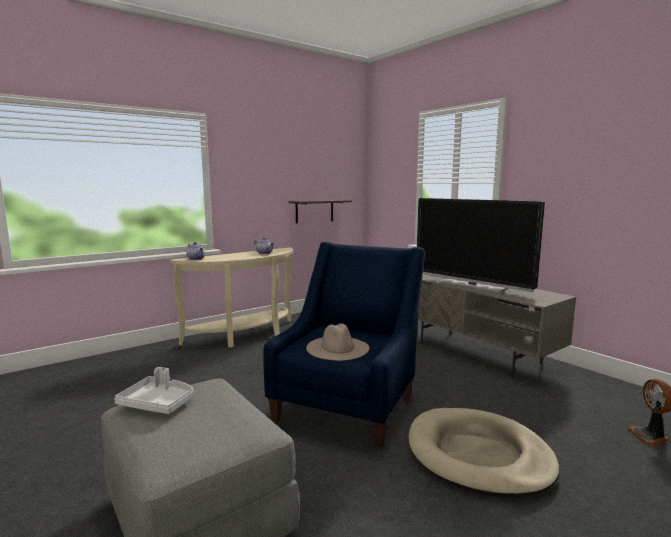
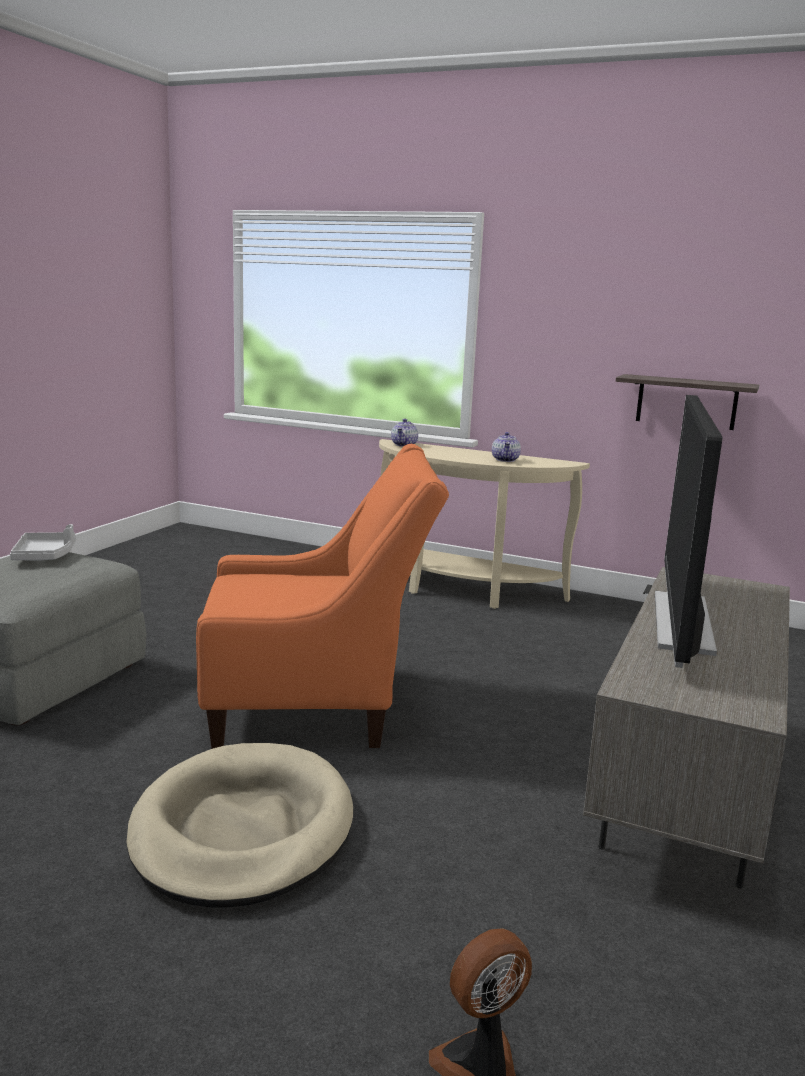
camera: 60 degrees right, 5 degrees up
blue armchair [263,242,425,449] -> orange armchair [196,444,449,749]
beige hat [306,323,369,361] -> none

